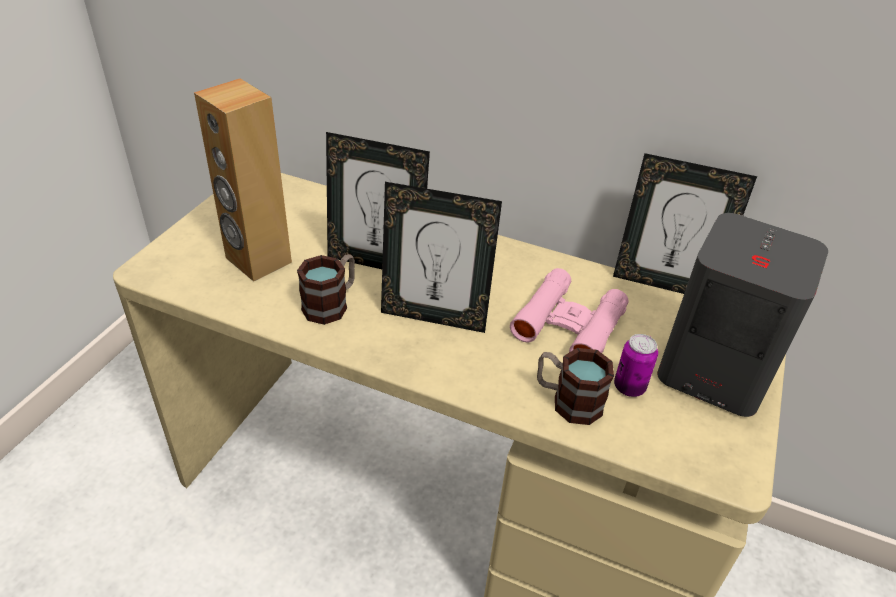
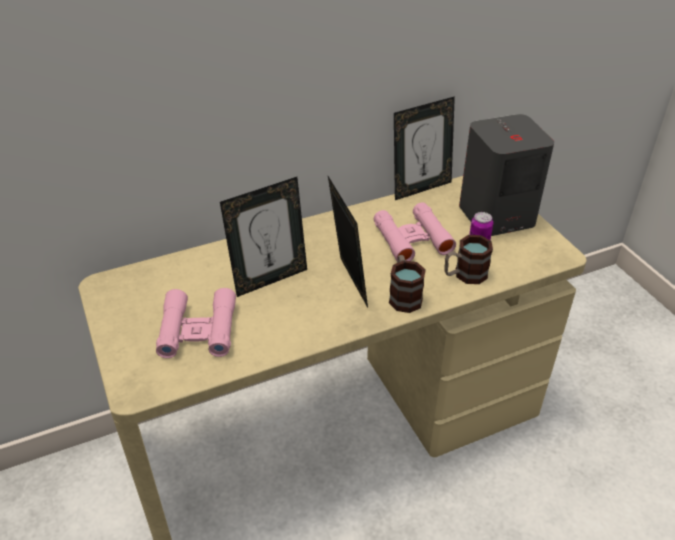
camera: 45 degrees left, 0 degrees up
brown speaker [194,79,292,282] -> pink binoculars [156,288,236,358]
mug [297,254,355,325] -> mug moved to [389,255,426,313]
picture frame [381,182,502,333] -> picture frame turned 75 degrees counterclockwise [328,176,368,308]

